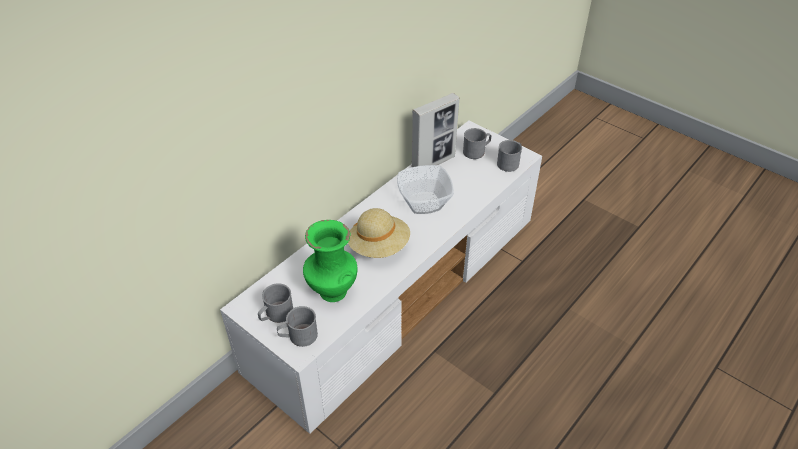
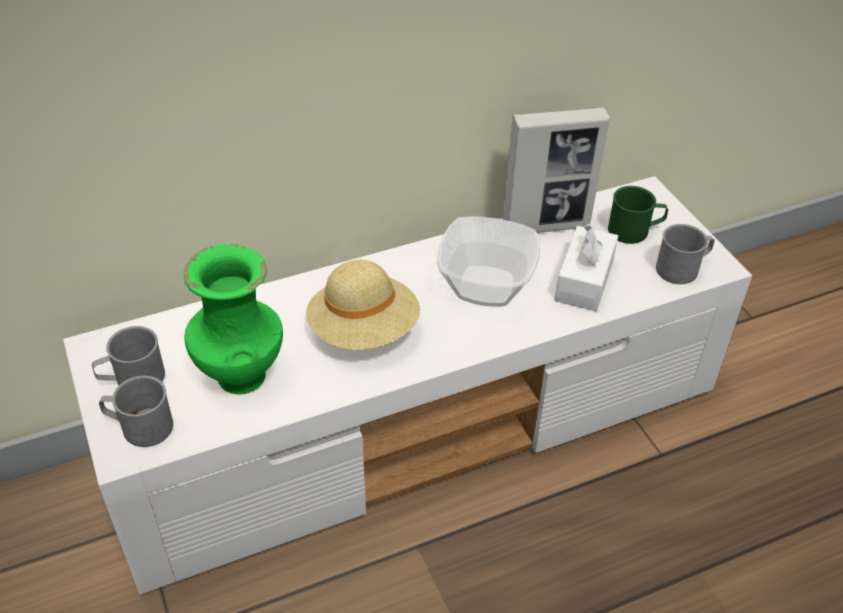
camera: 25 degrees right, 0 degrees up
grey mug [463,128,491,159] -> green mug [608,186,668,244]
none -> white tissue box [555,223,618,311]

